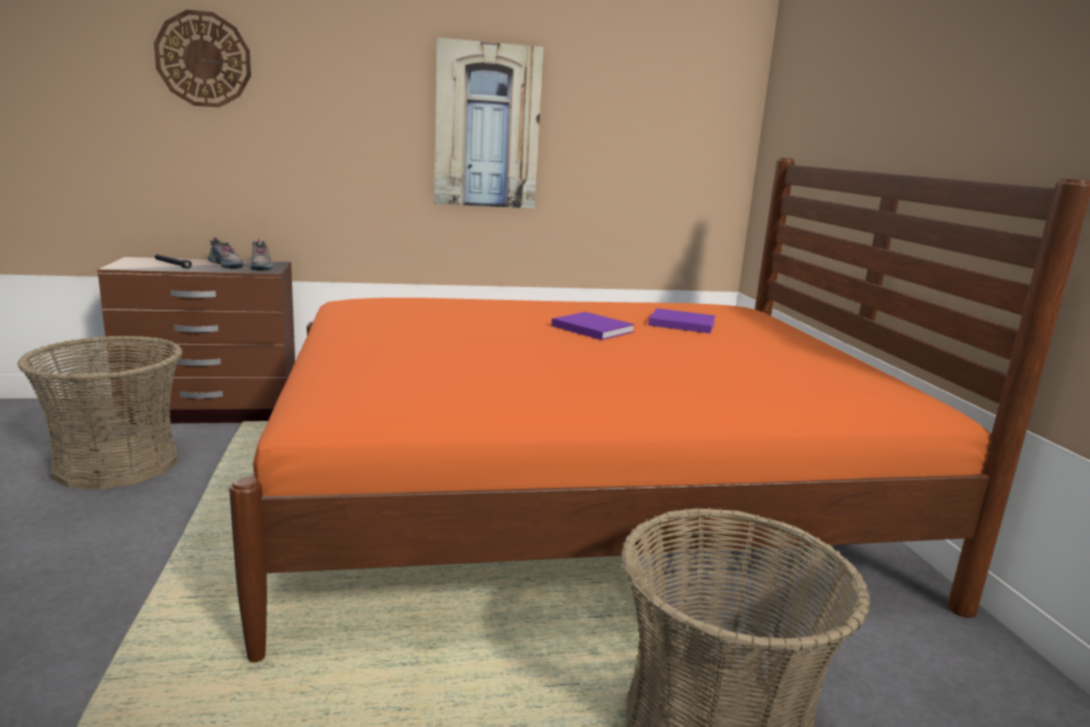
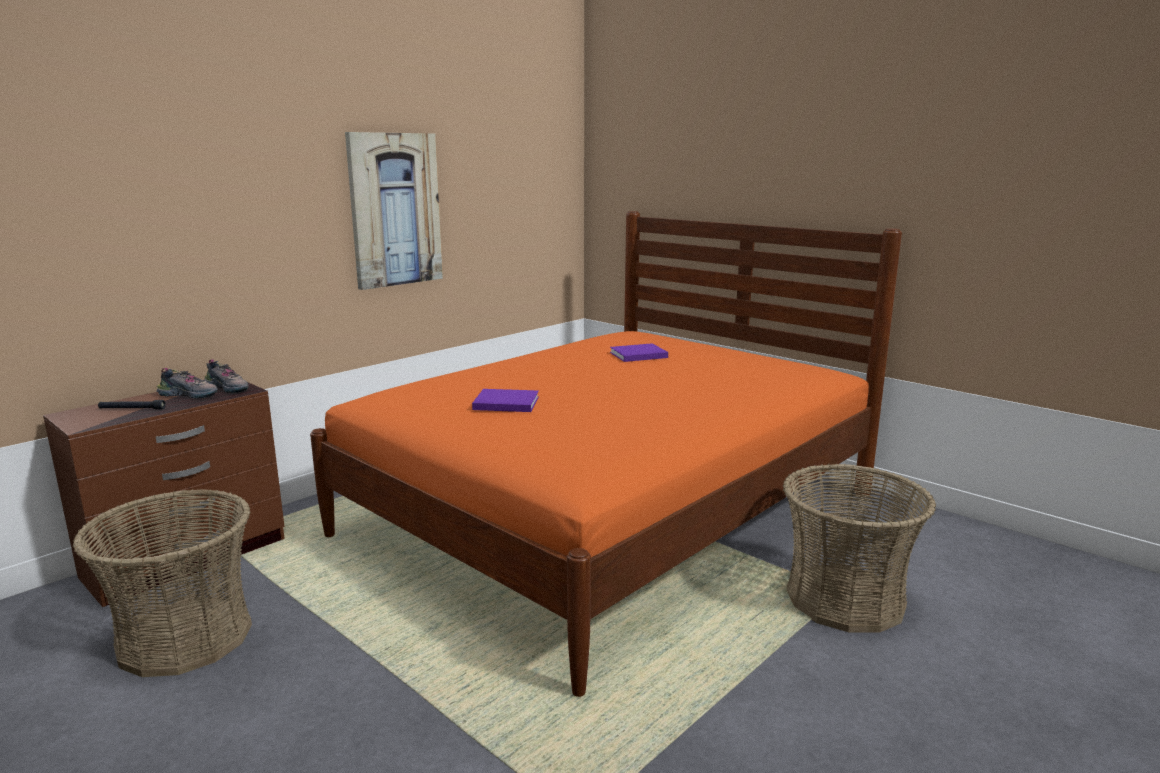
camera: 35 degrees left, 0 degrees up
wall clock [154,10,251,107] -> none
purple book [551,312,635,340] -> purple book moved to [472,389,539,412]

